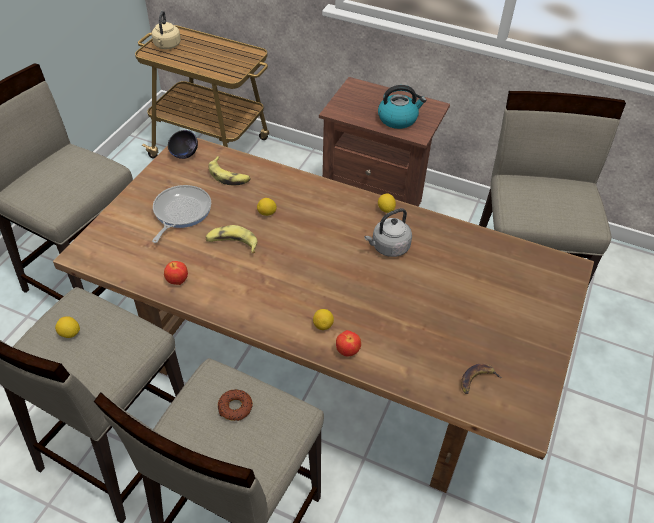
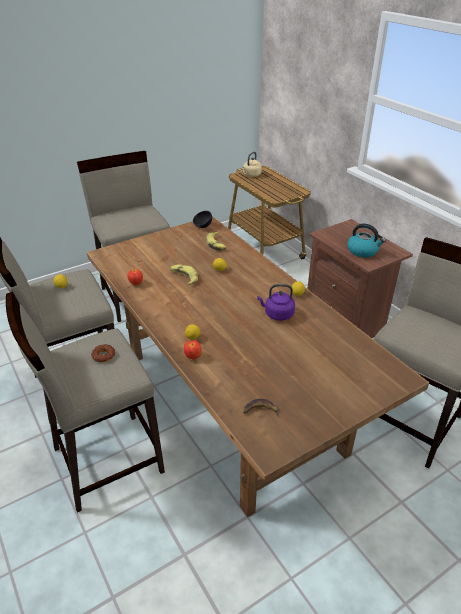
camera: 35 degrees right, 10 degrees down
frying pan [152,185,211,243] -> none
grey kettle [364,208,412,257] -> purple kettle [257,284,295,321]

